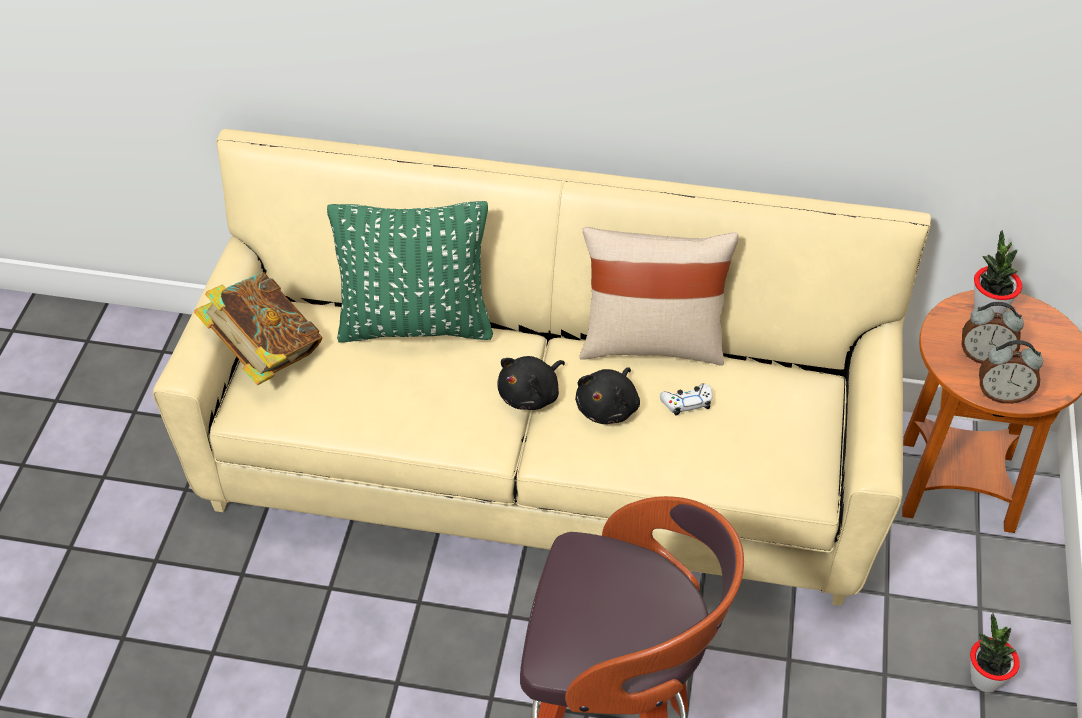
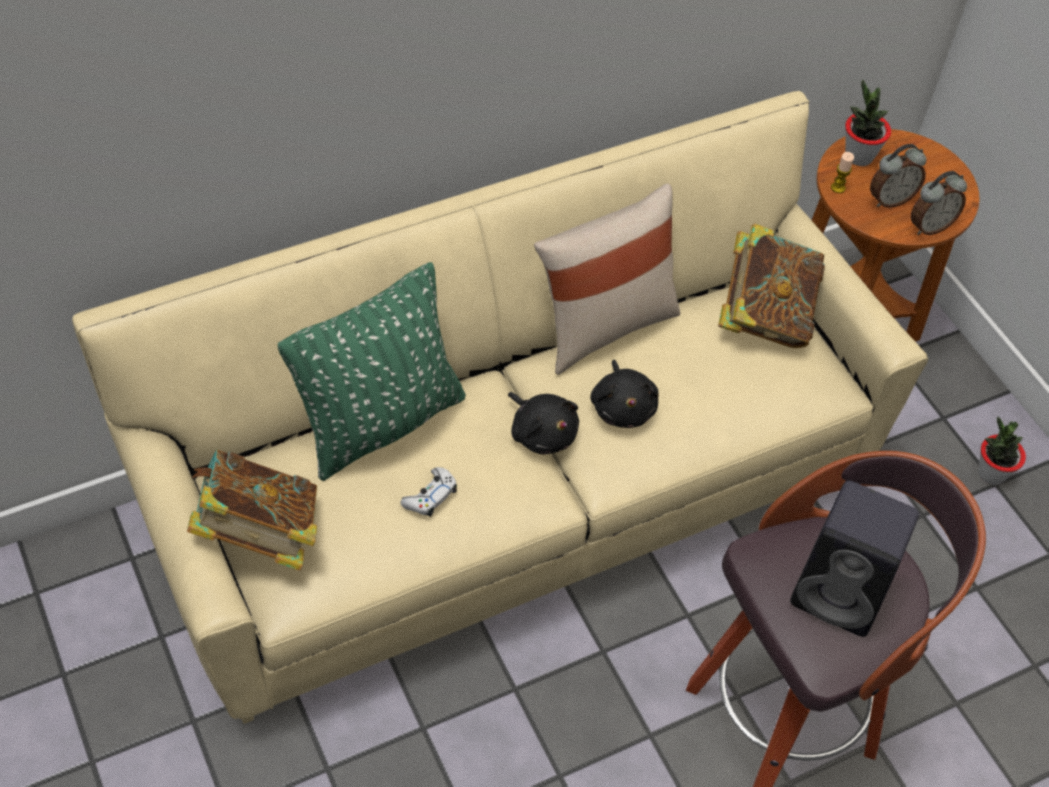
camera: 40 degrees left, 5 degrees up
black plush toy [497,356,565,410] -> black plush toy turned 45 degrees counterclockwise [508,392,579,455]
white game controller [660,383,713,416] -> white game controller moved to [401,467,457,517]
none -> book [718,224,825,348]
none -> black speaker [790,481,919,637]
none -> candle [831,152,854,193]

